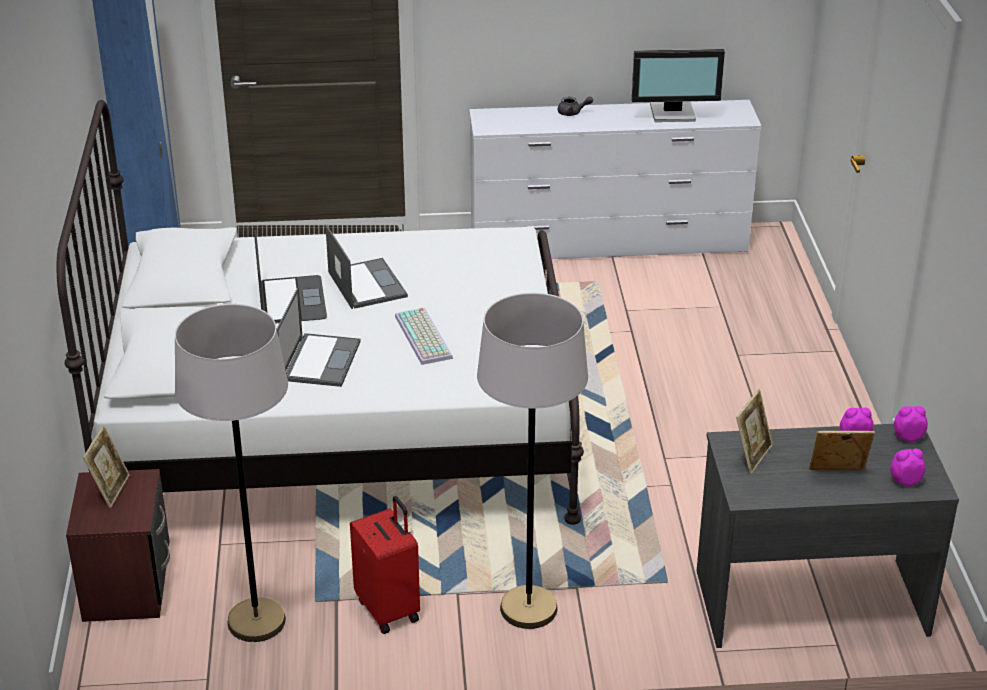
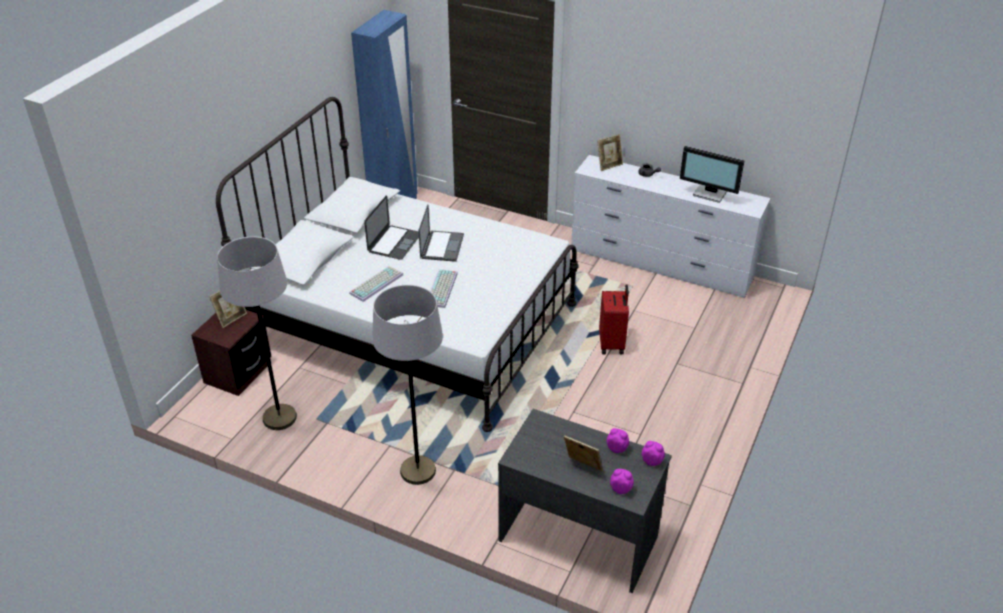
camera: 30 degrees right, 5 degrees up
laptop [277,287,361,387] -> keyboard [349,266,403,302]
red suitcase [350,496,420,634] -> red suitcase moved to [599,284,629,355]
picture frame [736,389,773,474] -> picture frame moved to [597,134,623,171]

